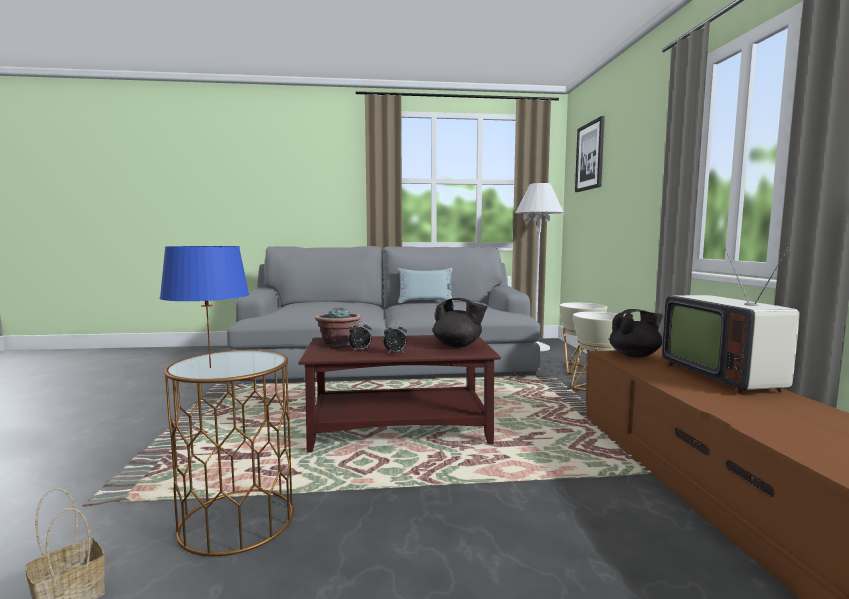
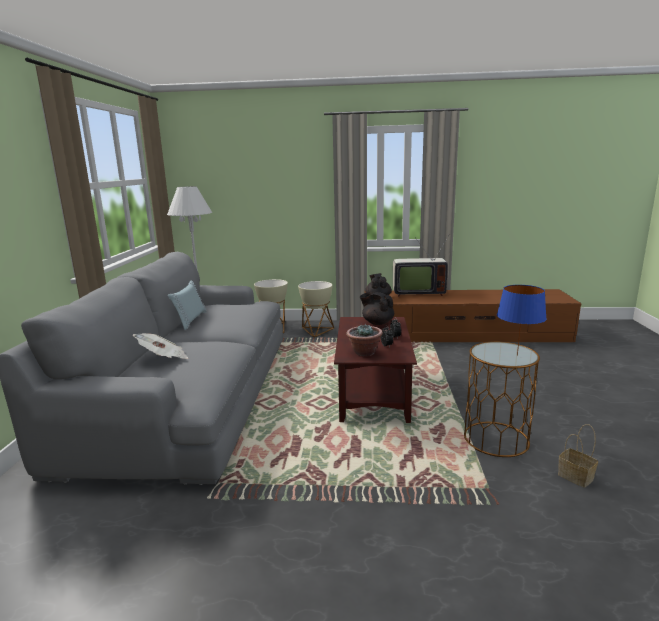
camera: 80 degrees left, 10 degrees up
black teapot [433,298,487,347] -> black teapot turned 90 degrees counterclockwise [360,292,394,325]
picture [575,116,605,192] -> none
none -> newspaper [133,333,188,359]

